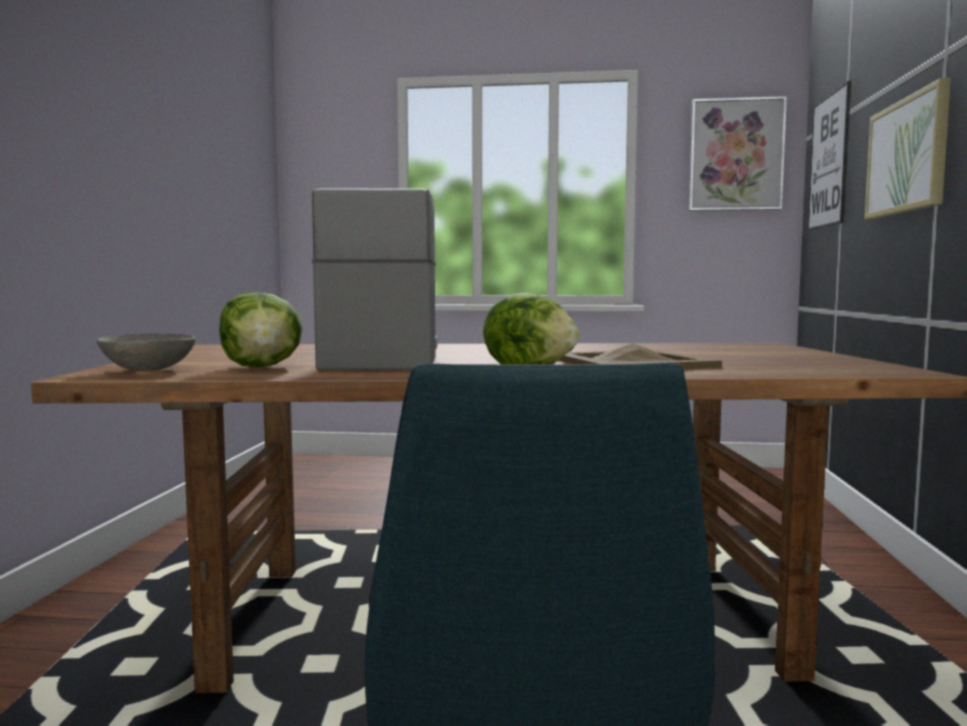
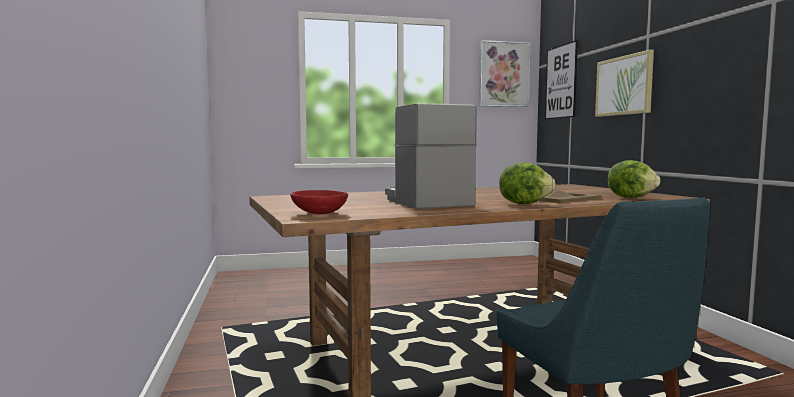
camera: 20 degrees left, 0 degrees up
grey bowl [96,333,196,371] -> red bowl [290,190,348,214]
lettuce [219,292,303,367] -> lettuce moved to [608,160,661,198]

